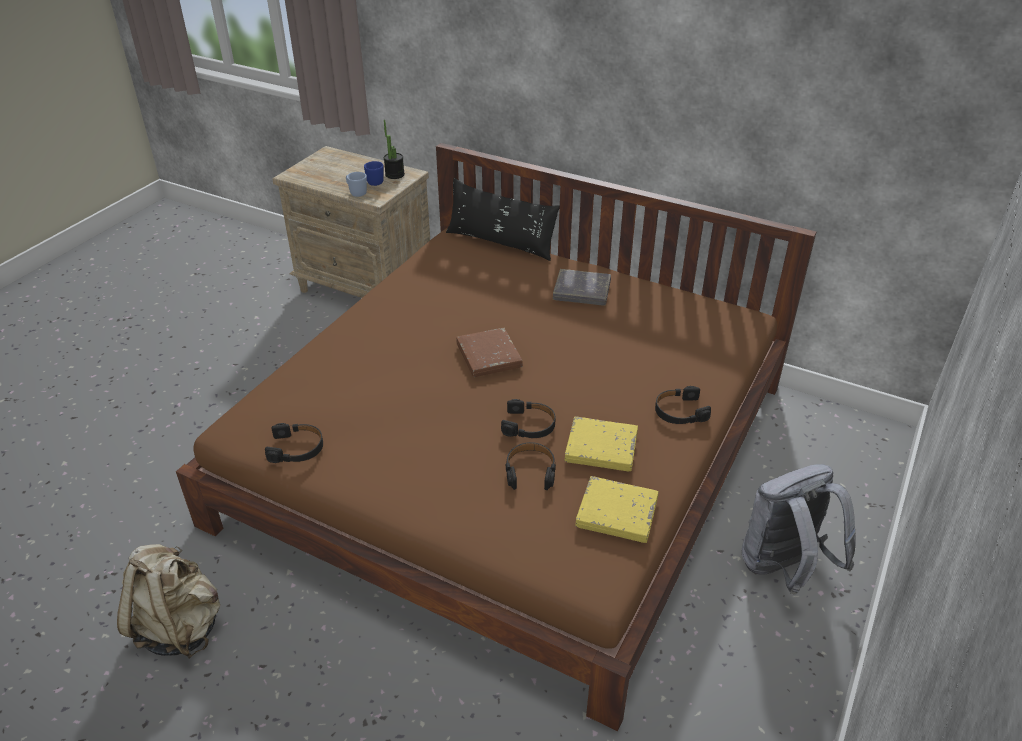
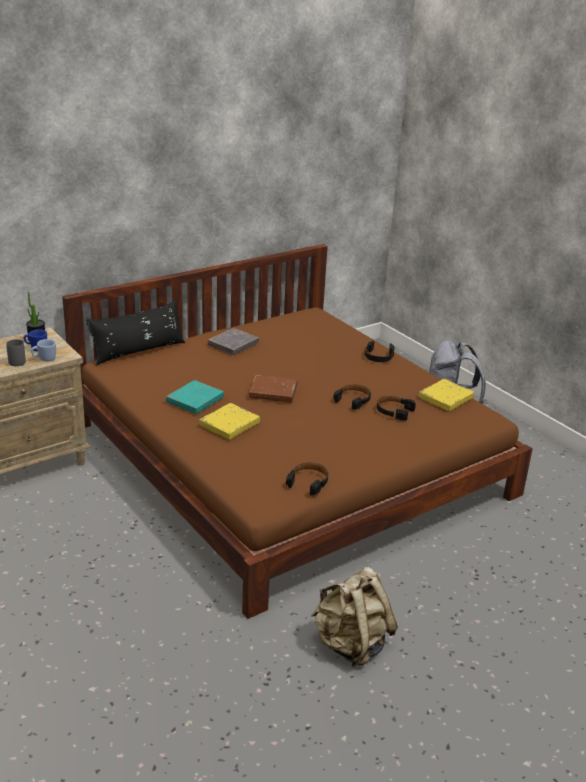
camera: 65 degrees left, 10 degrees down
yellow book [565,416,638,471] -> yellow book moved to [199,403,260,439]
none -> grey mug [6,339,26,366]
none -> turquoise book [166,380,224,414]

